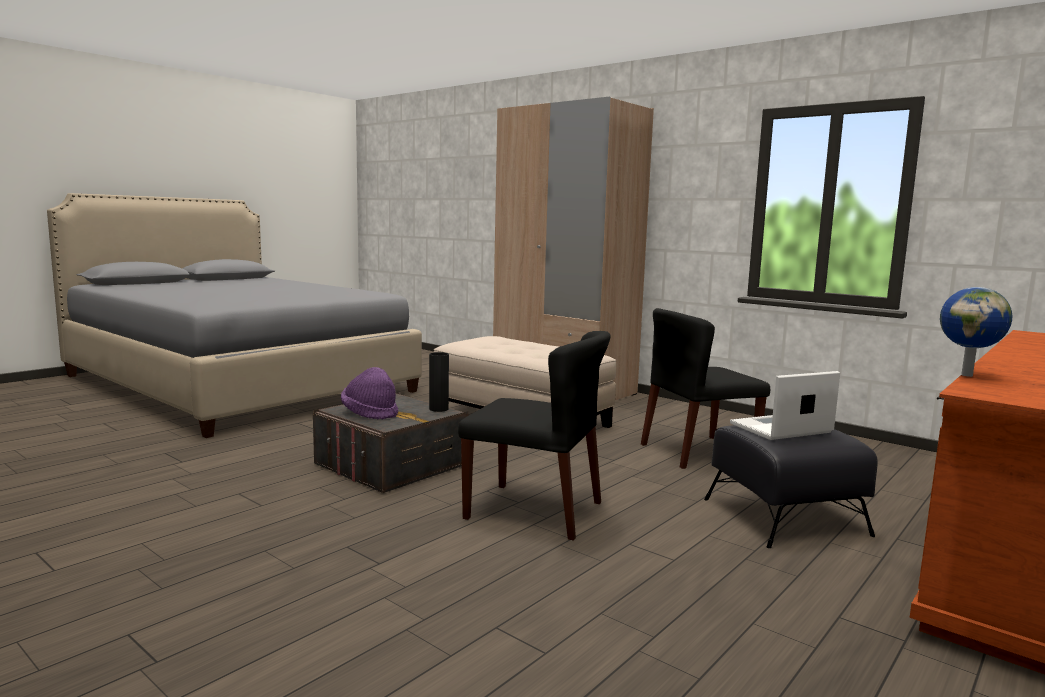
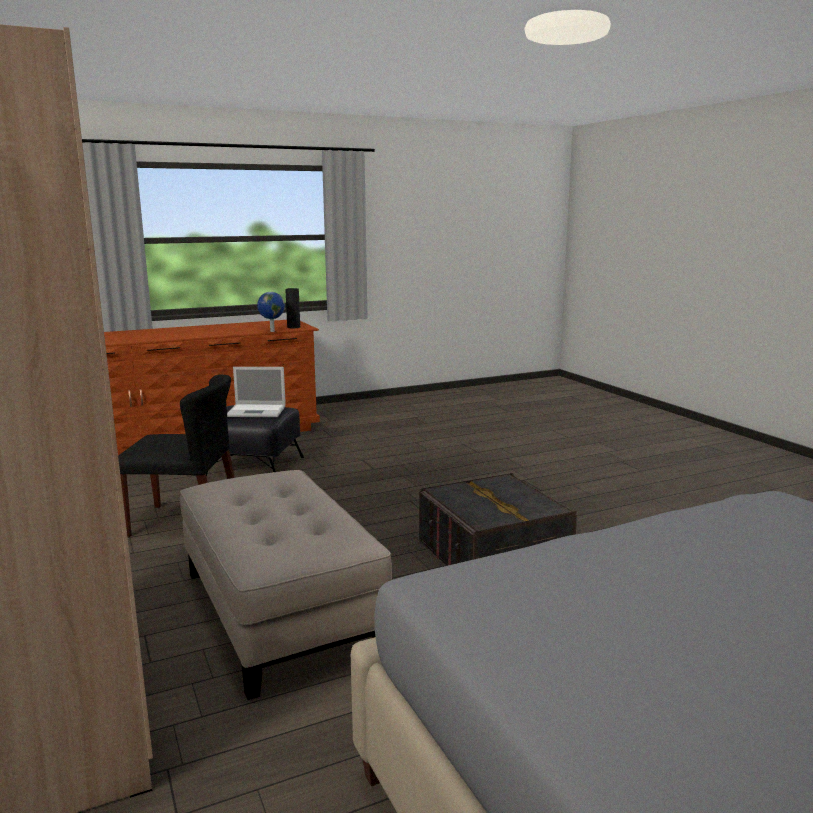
camera: 155 degrees left, 5 degrees up
purple hat [341,367,398,419] -> none
black vase [429,352,449,412] -> black vase moved to [285,288,300,328]
black chair [458,331,611,541] -> none

